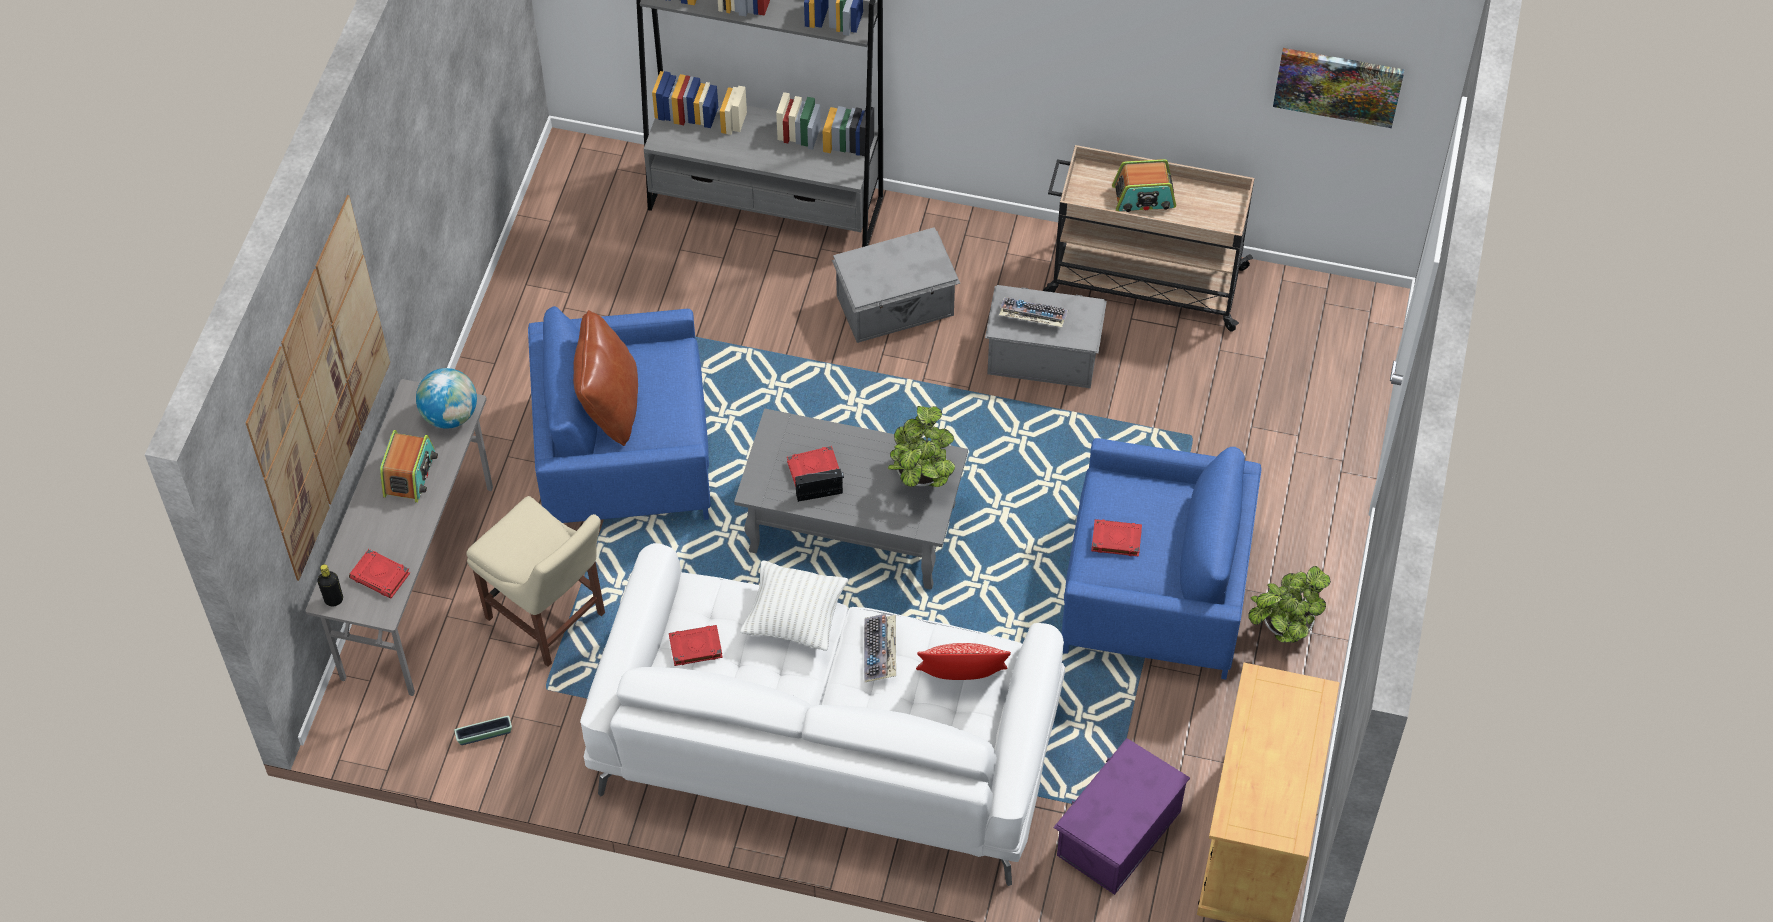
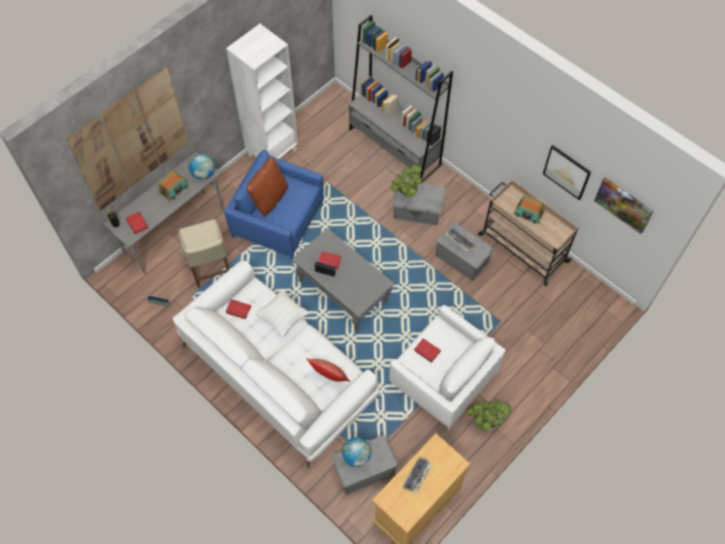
camera: 30 degrees right, 5 degrees up
keyboard [864,614,896,682] -> keyboard moved to [402,457,433,494]
potted plant [888,406,955,487] -> potted plant moved to [391,164,422,198]
purple storage box [1053,738,1190,895] -> grey storage box [331,435,398,495]
blue armchair [1061,438,1261,679] -> white armchair [389,305,506,430]
none -> white bookcase [226,24,298,159]
none -> globe [342,437,371,467]
none -> picture [543,145,591,200]

